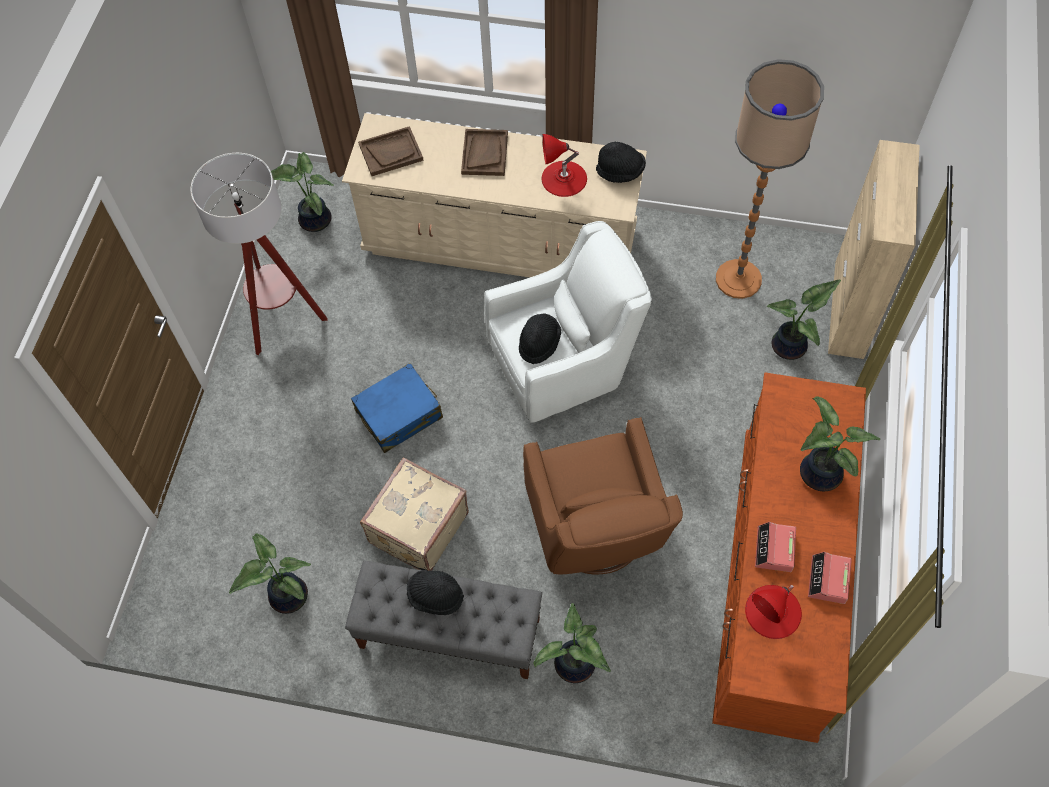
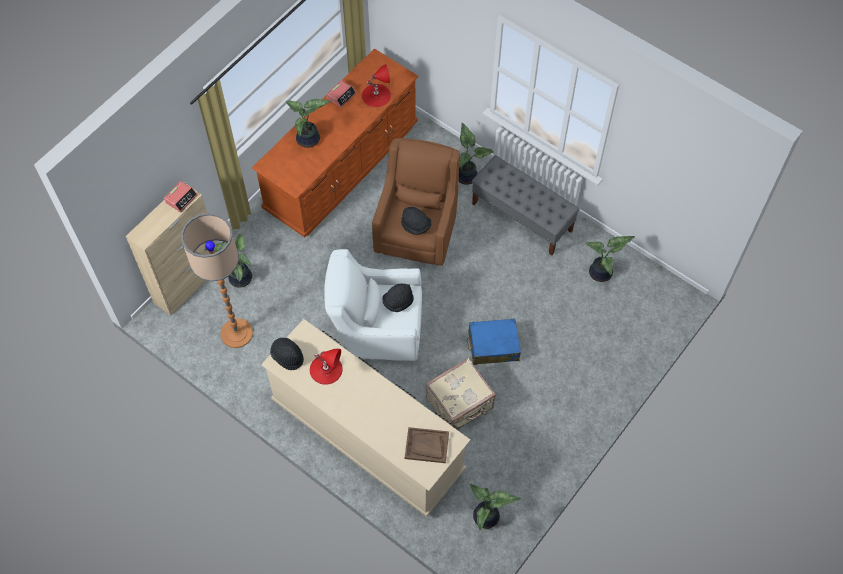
camera: 155 degrees left, 0 degrees up
floor lamp [191,153,328,355] -> none
beige suitcase [360,457,469,571] -> beige suitcase moved to [426,358,496,430]
black hat [407,570,464,615] -> black hat moved to [401,207,431,235]
brown tray [461,129,508,176] -> none
alarm clock [755,522,796,572] -> alarm clock moved to [164,181,198,213]

